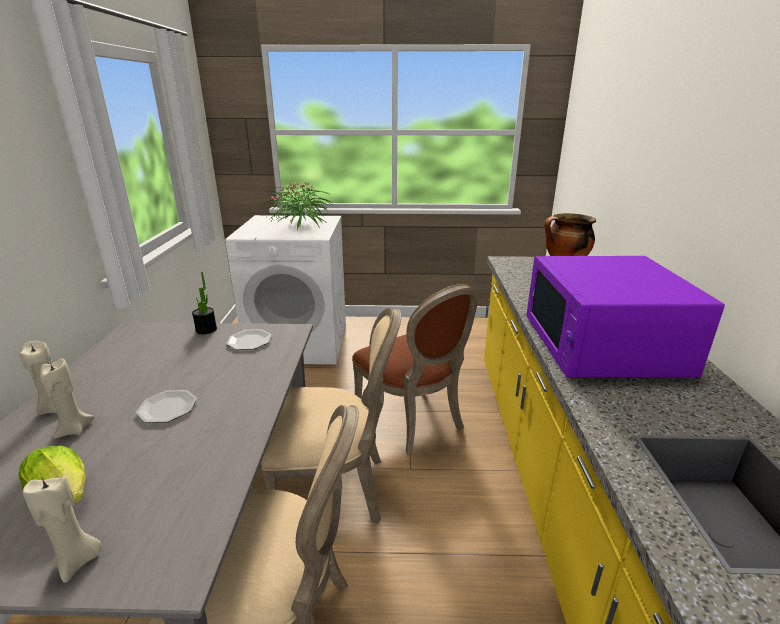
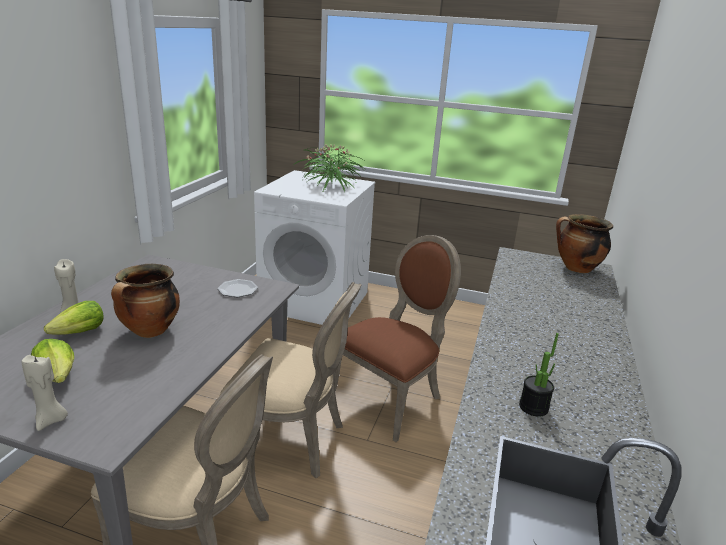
camera: 15 degrees right, 0 degrees up
beige candle [40,358,94,439] -> lettuce [44,301,104,335]
plate [136,390,197,423] -> cooking pot [111,264,180,338]
potted plant [192,272,217,334] -> potted plant moved to [519,333,559,417]
brown chair [352,284,479,455] -> brown chair turned 120 degrees counterclockwise [335,235,461,442]
purple microwave [527,256,725,378] -> none

